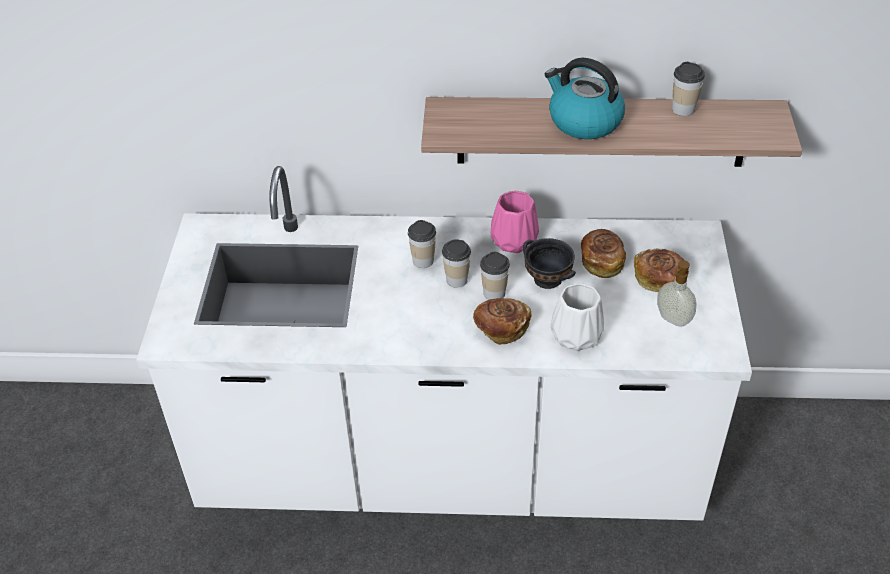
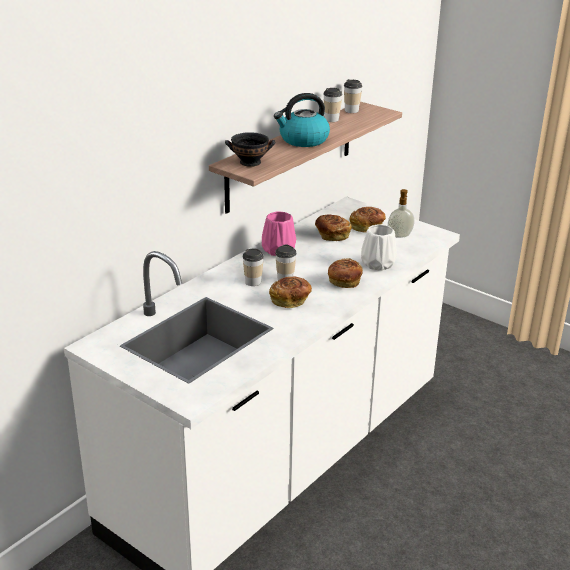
camera: 55 degrees left, 15 degrees down
cup [480,252,510,300] -> cup moved to [344,79,362,113]
black bowl [523,238,576,289] -> black bowl moved to [225,132,275,167]
none -> bread [269,276,312,308]

